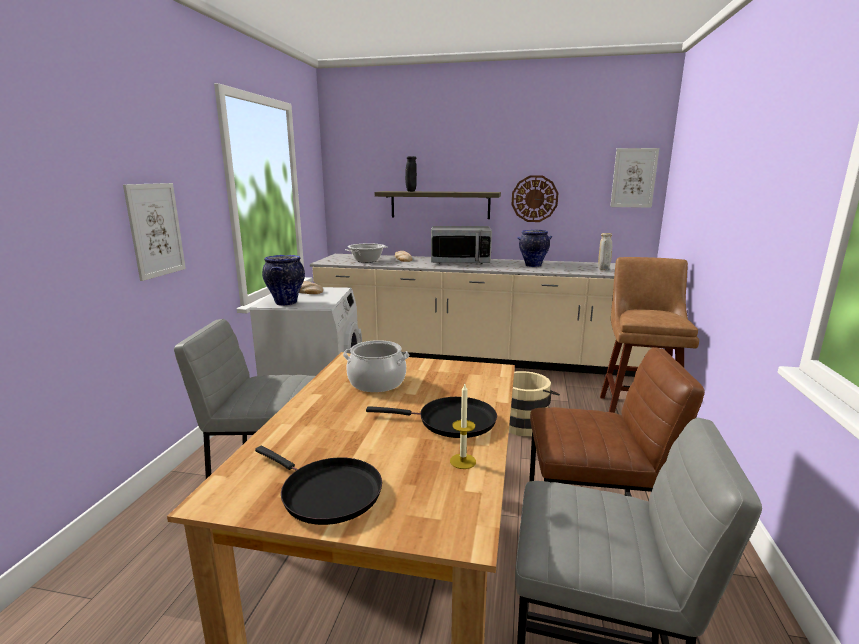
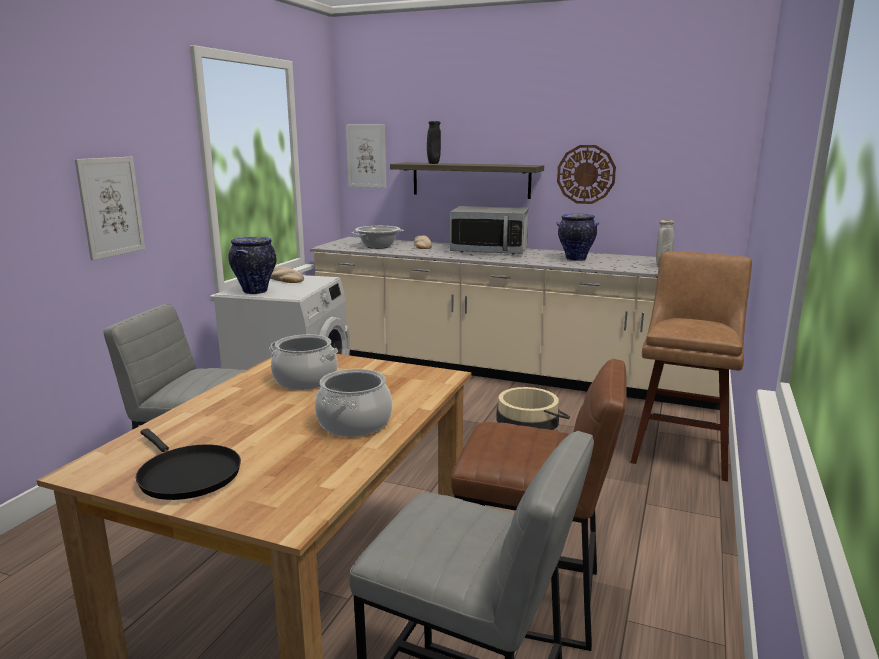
camera: 10 degrees right, 0 degrees up
black frying pan [366,397,497,438] -> cooking pot [315,369,392,437]
candle [450,384,476,469] -> none
picture [610,148,659,208] -> picture moved to [346,125,386,188]

